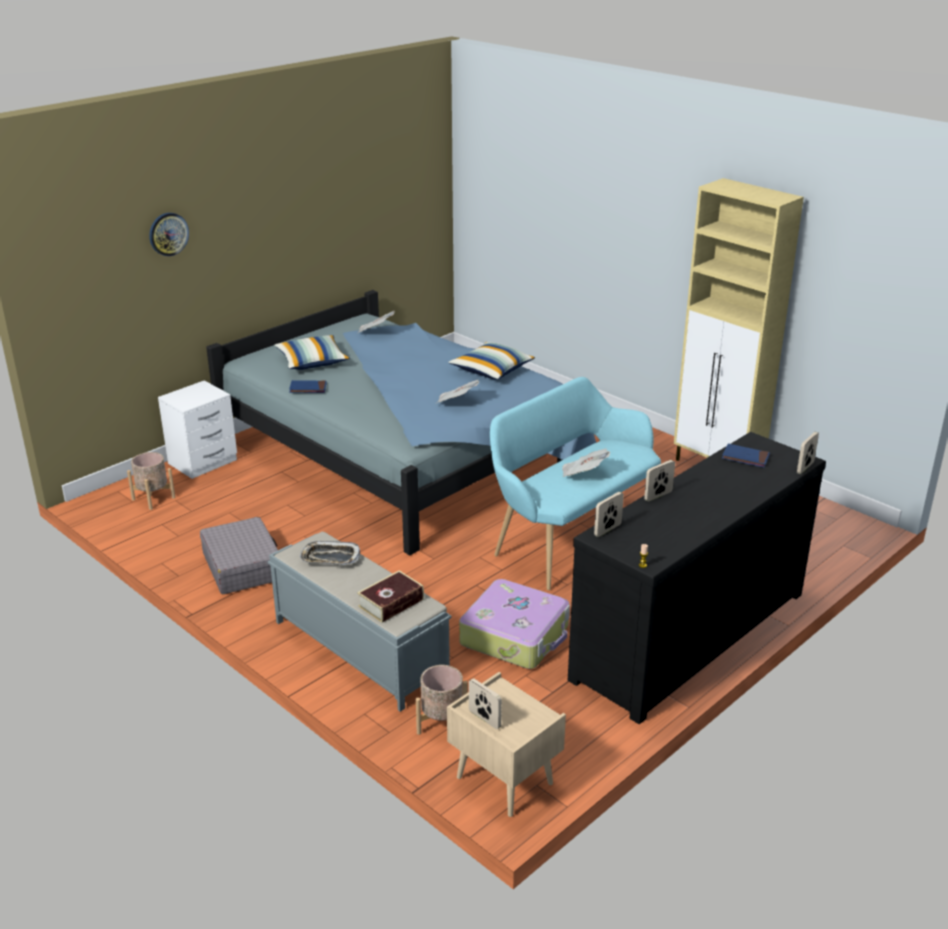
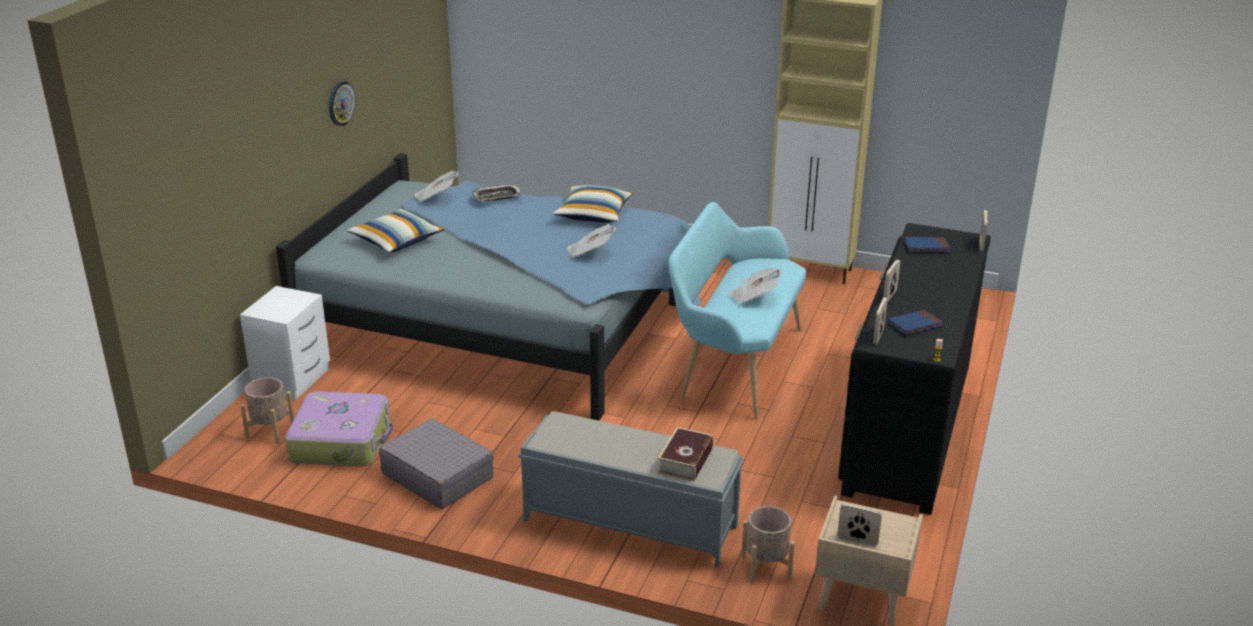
camera: 25 degrees left, 0 degrees up
wall clock [149,213,189,256] -> wall clock moved to [329,81,356,126]
blue book [289,380,326,393] -> blue book moved to [888,310,943,335]
tray [300,541,361,565] -> tray moved to [473,184,523,201]
suitcase [459,579,570,669] -> suitcase moved to [285,391,393,466]

